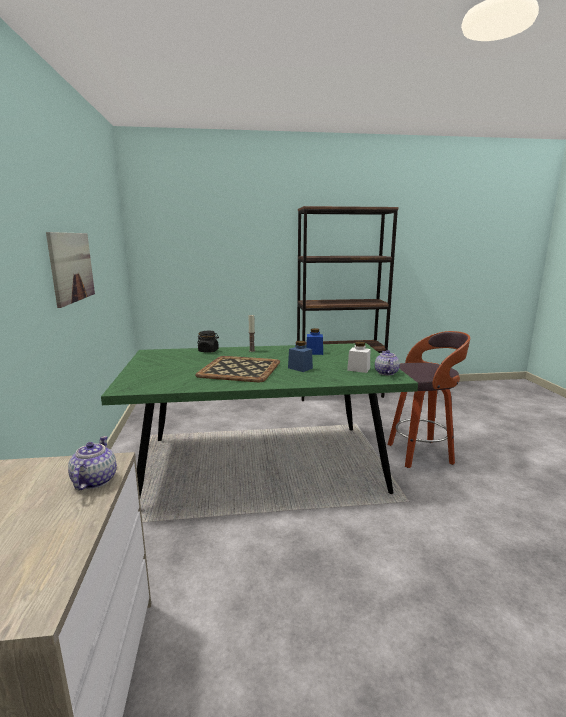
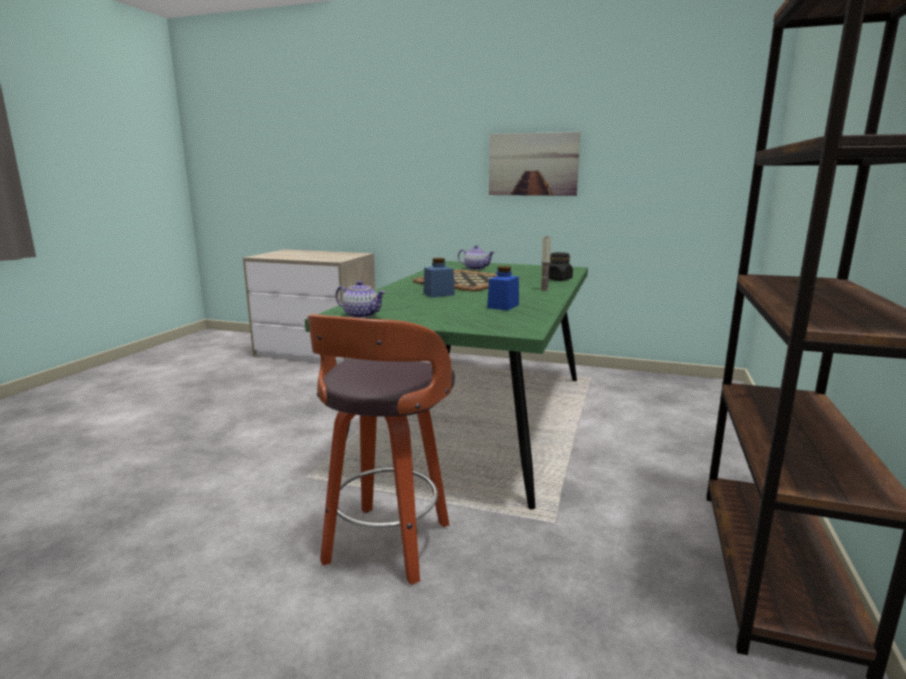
camera: 115 degrees right, 0 degrees up
teapot [68,436,117,491] -> teapot moved to [458,245,495,270]
white jar [347,342,370,373] -> none

